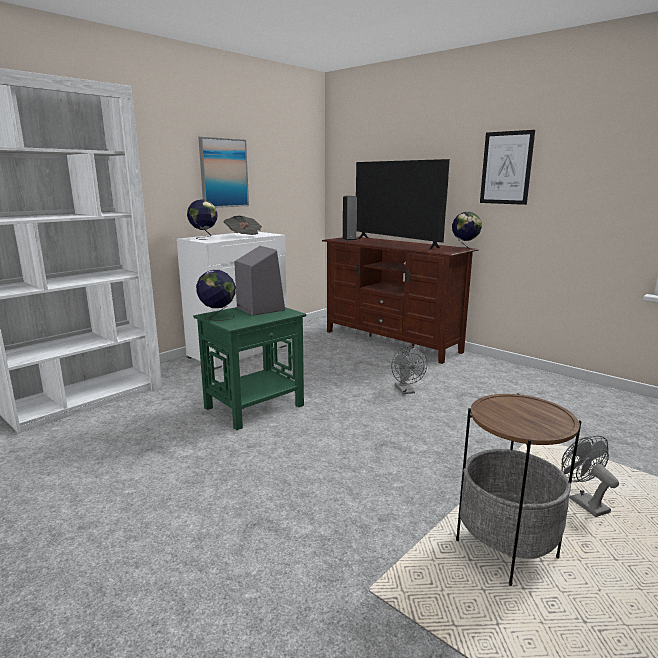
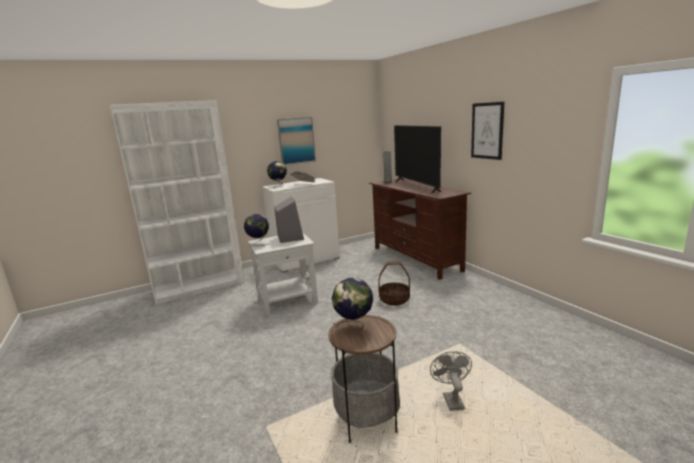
camera: 20 degrees right, 0 degrees up
green side table [193,307,306,430] -> white side table [248,233,318,316]
grey fan [391,346,427,394] -> basket [378,262,410,306]
globe [452,212,482,249] -> globe moved to [332,278,373,330]

